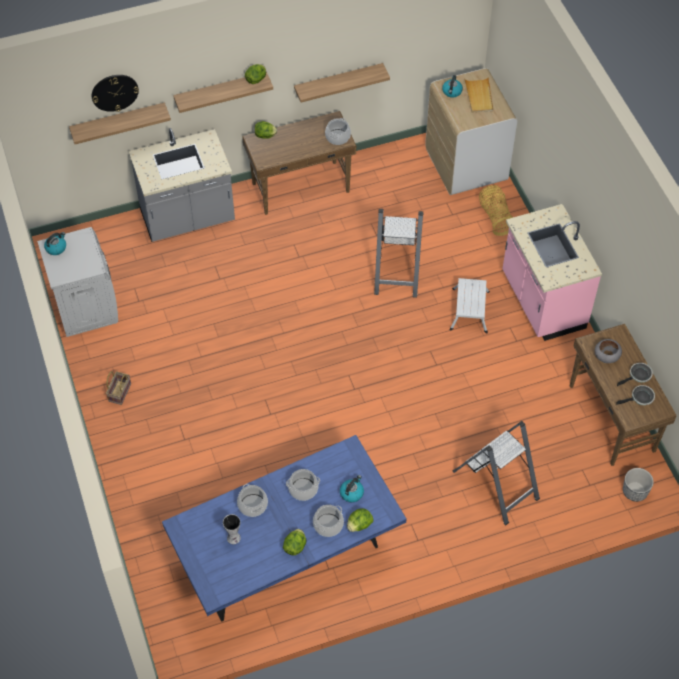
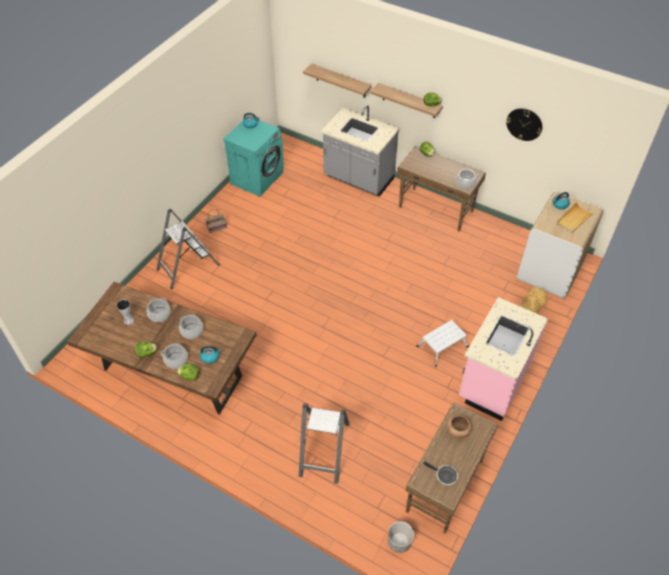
camera: 50 degrees right, 5 degrees down
white washing machine [37,227,118,337] -> turquoise washing machine [223,120,283,196]
wall clock [92,75,139,112] -> wall clock moved to [506,108,542,141]
blue dining table [162,435,407,622] -> brown dining table [67,282,257,415]
shelf [294,63,390,103] -> none
grey step ladder [374,209,423,298] -> grey step ladder moved to [156,209,220,290]
grey bowl [595,339,622,363] -> brown bowl [447,415,472,438]
frying pan [617,363,653,386] -> none

